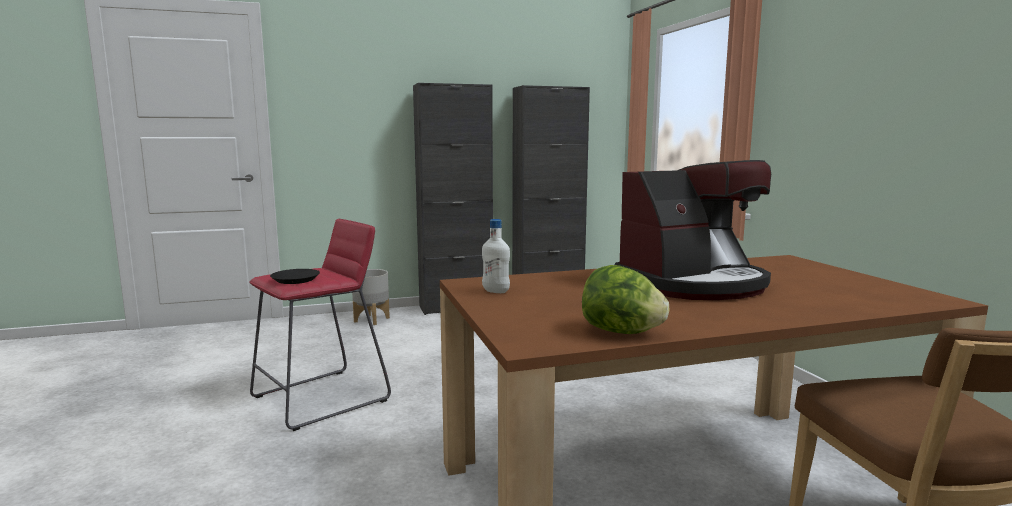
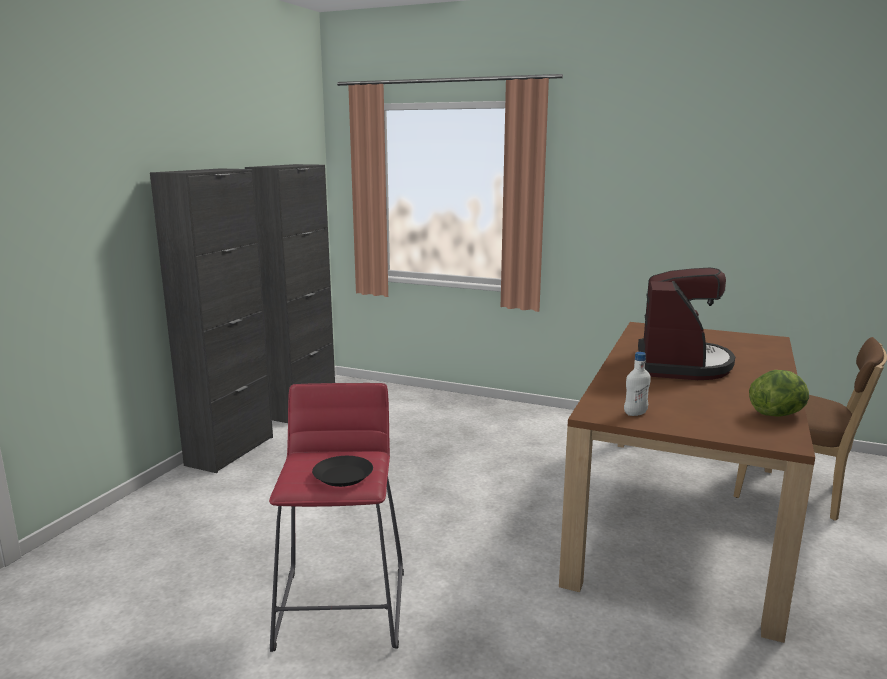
camera: 50 degrees left, 5 degrees up
grey planter [352,269,390,325] -> none

